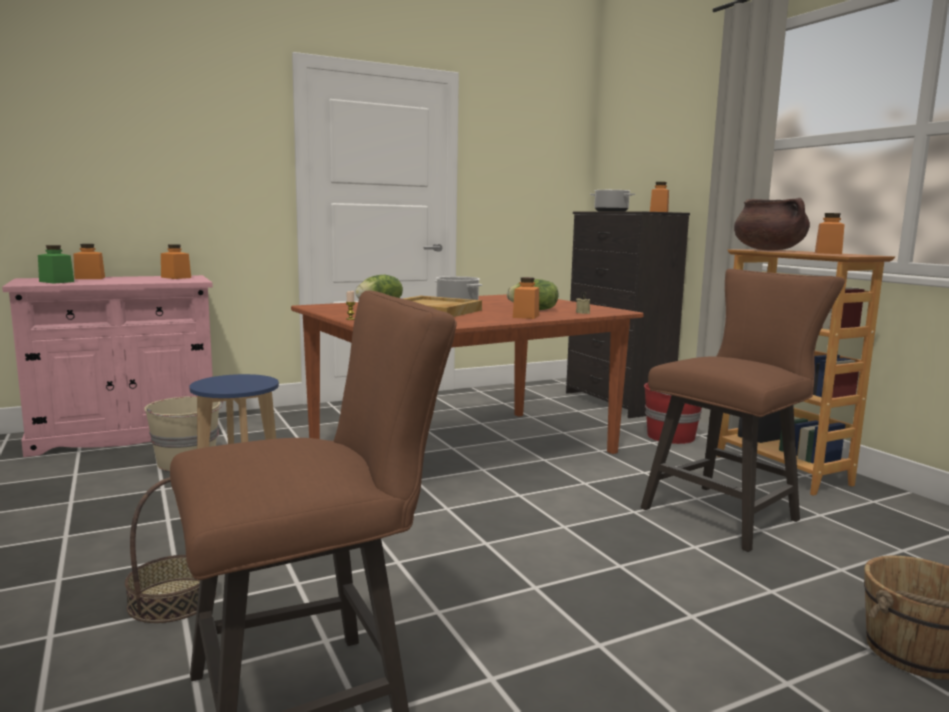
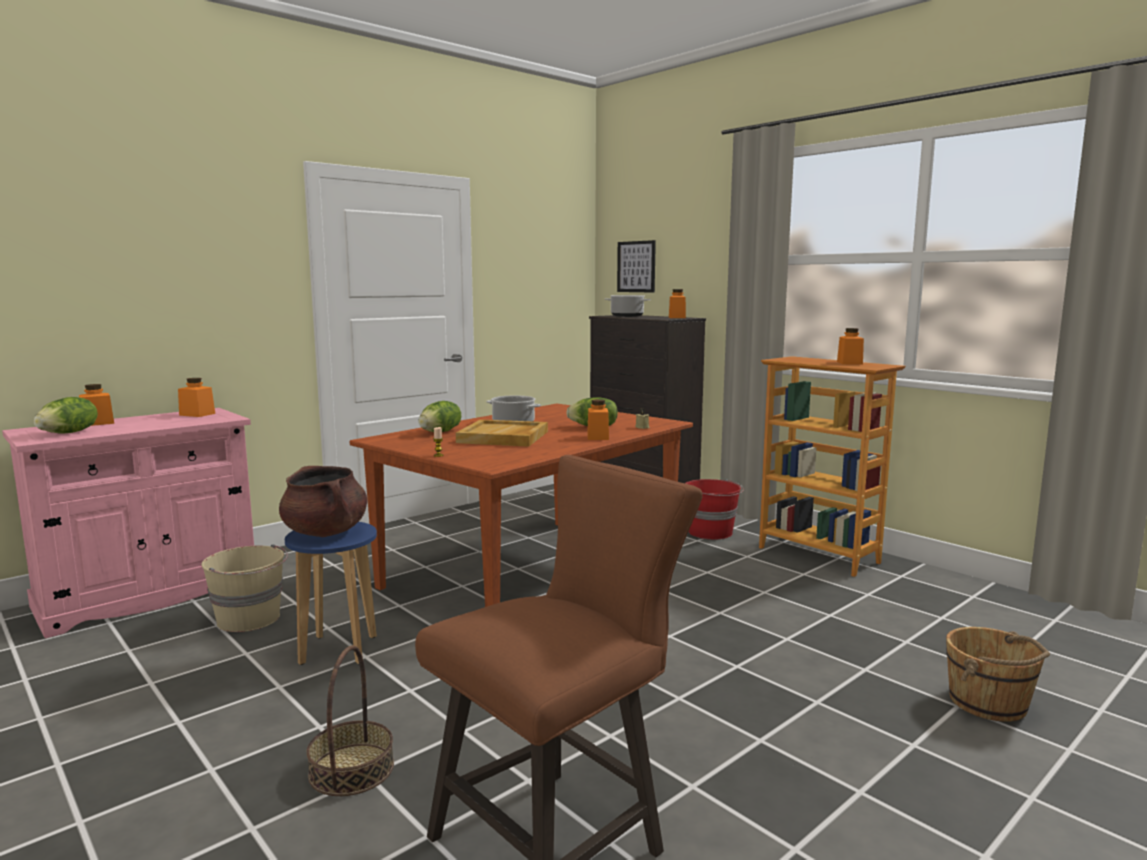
camera: 15 degrees left, 0 degrees up
green jar [38,245,74,284] -> lettuce [34,397,98,434]
brown stool [641,269,845,552] -> none
brown cooking pot [734,198,810,251] -> brown cooking pot moved to [279,466,367,537]
none -> picture [617,240,656,293]

